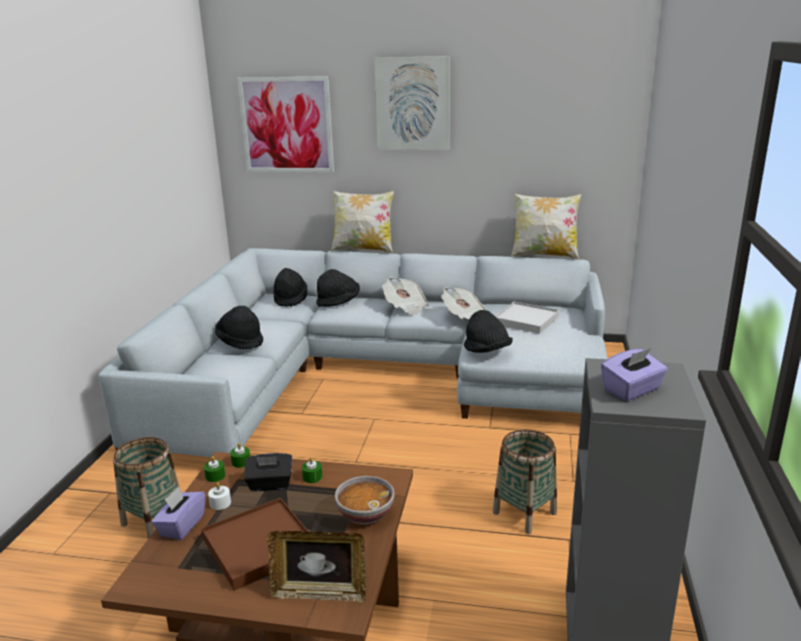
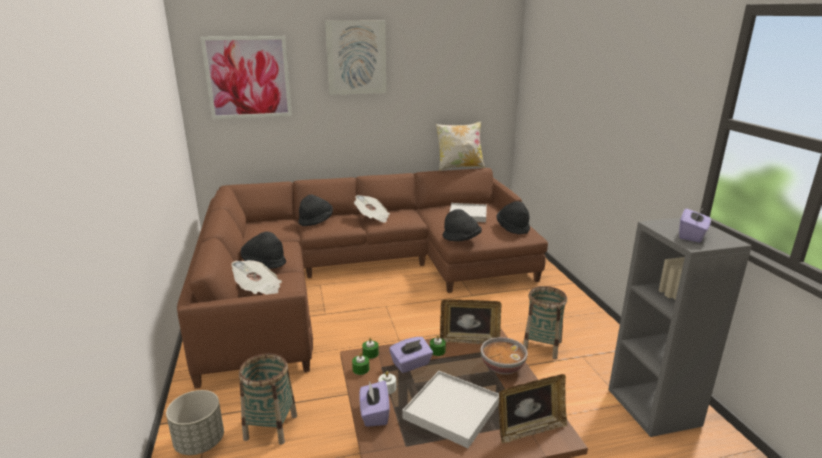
camera: 25 degrees left, 0 degrees up
grey sofa [98,248,608,457] -> brown sofa [177,168,548,388]
brown tray [201,498,309,591] -> white tray [403,371,499,448]
black tissue box [244,453,292,491] -> purple tissue box [389,337,433,373]
black hat [273,268,307,307] -> black hat moved to [497,201,530,234]
pillow [331,191,394,253] -> none
newspaper [441,286,485,320] -> newspaper moved to [231,260,282,295]
none -> grey planter [166,390,224,455]
none -> picture frame [440,299,502,344]

